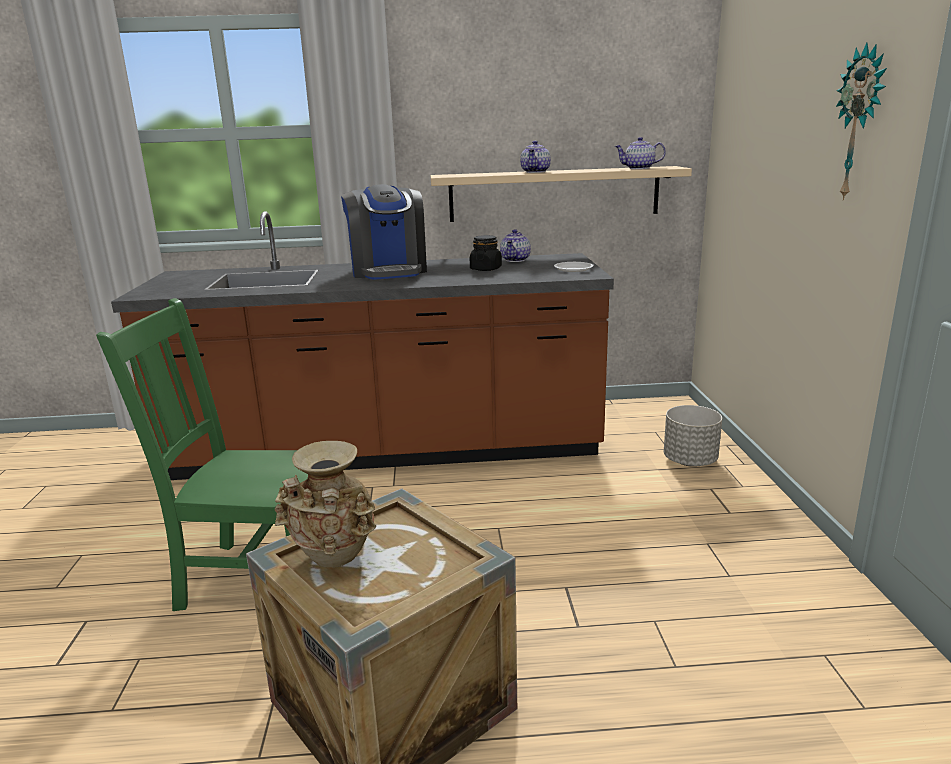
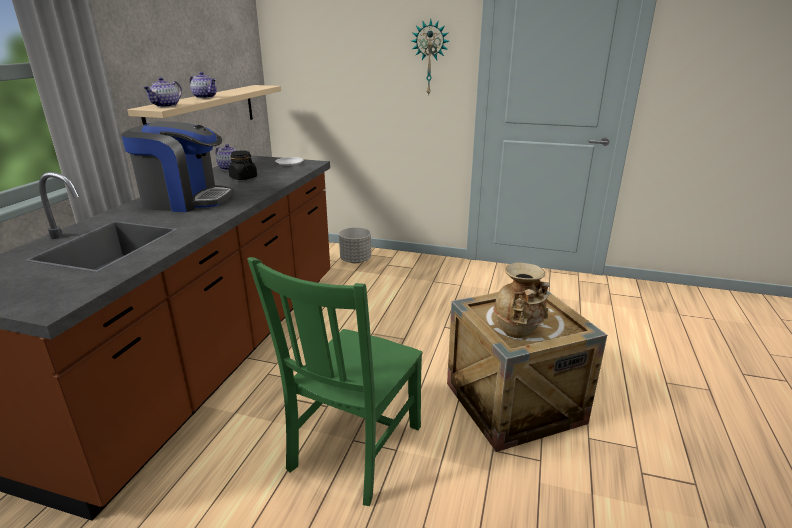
camera: 70 degrees left, 5 degrees up
teapot [614,137,666,169] -> teapot moved to [143,77,182,107]

